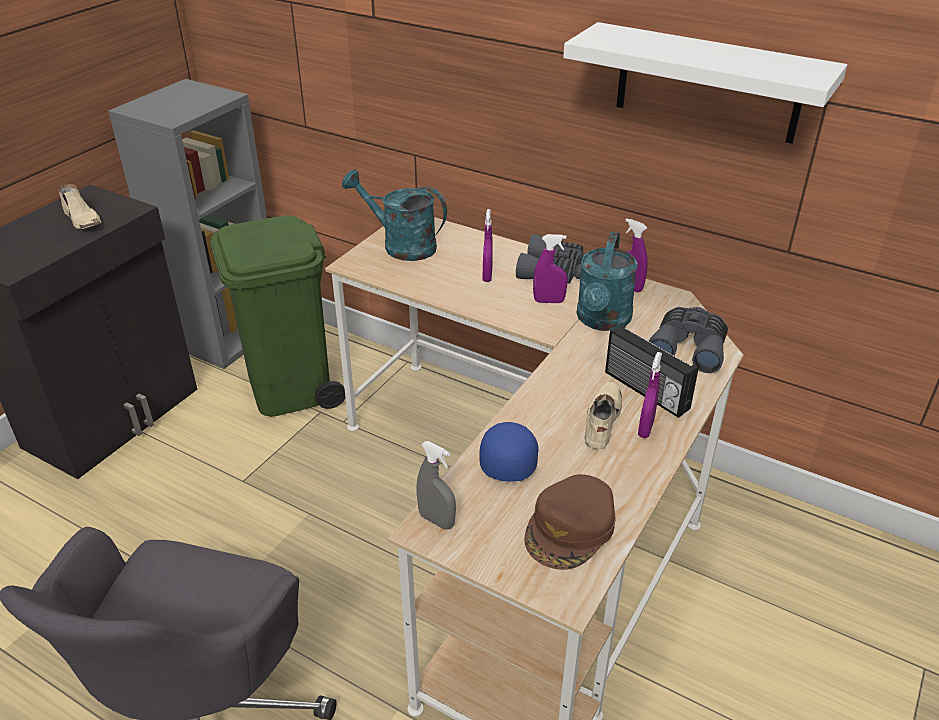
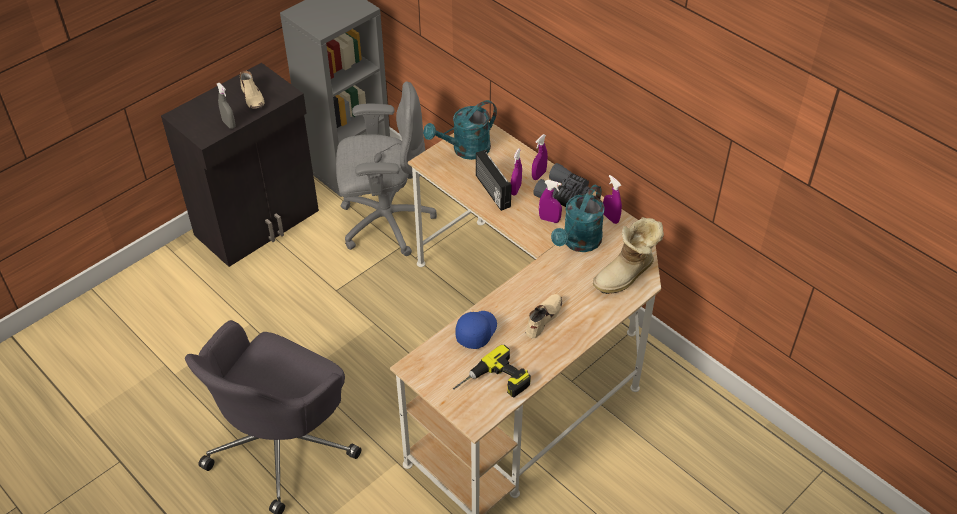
camera: 15 degrees right, 10 degrees up
green trash can [210,215,345,417] -> grey office chair [336,81,437,256]
turquoise watering can [342,169,447,261] -> turquoise watering can turned 75 degrees counterclockwise [423,100,497,160]
grey spray bottle [417,441,456,530] -> grey spray bottle moved to [217,83,235,129]
brown cap [524,474,616,570] -> power drill [453,345,531,398]
white shelf [563,22,847,144] -> none
radio [605,324,698,418] -> radio moved to [476,150,512,211]
purple spray bottle [638,352,662,438] -> purple spray bottle moved to [532,134,548,180]
grey binoculars [649,307,728,373] -> boot [593,217,664,294]

